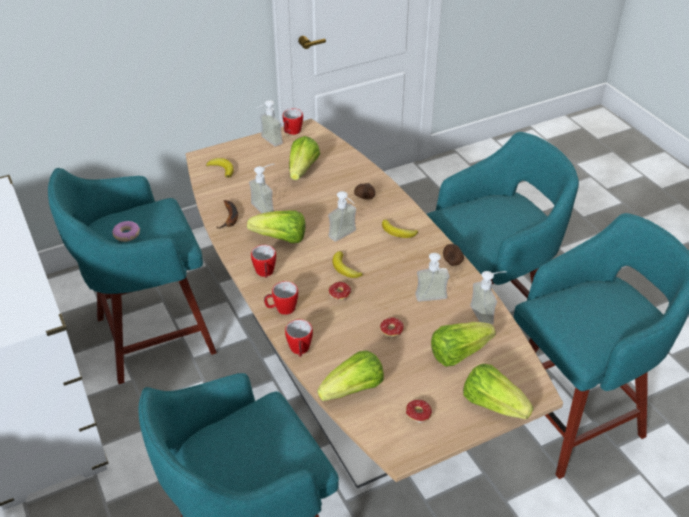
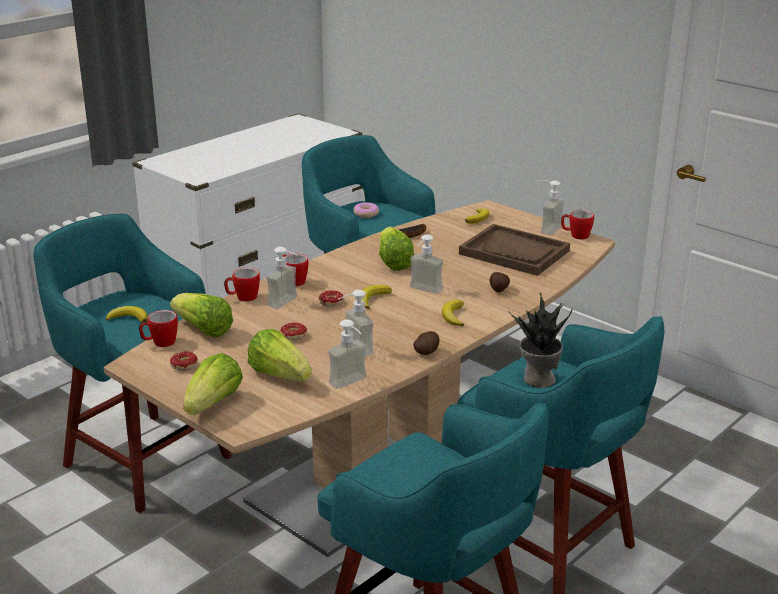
camera: 70 degrees right, 15 degrees down
soap dispenser [249,164,274,213] -> soap dispenser moved to [266,247,297,309]
mug [251,245,276,278] -> mug moved to [139,310,178,347]
lettuce [289,136,320,180] -> brown tray [459,224,570,276]
none -> banana [106,306,148,323]
none -> potted plant [509,293,573,388]

